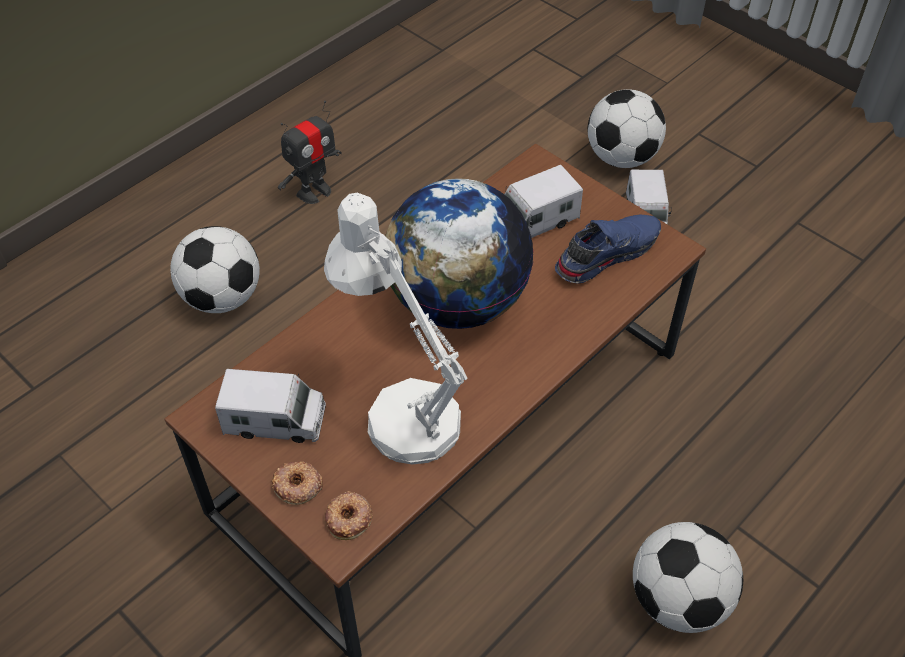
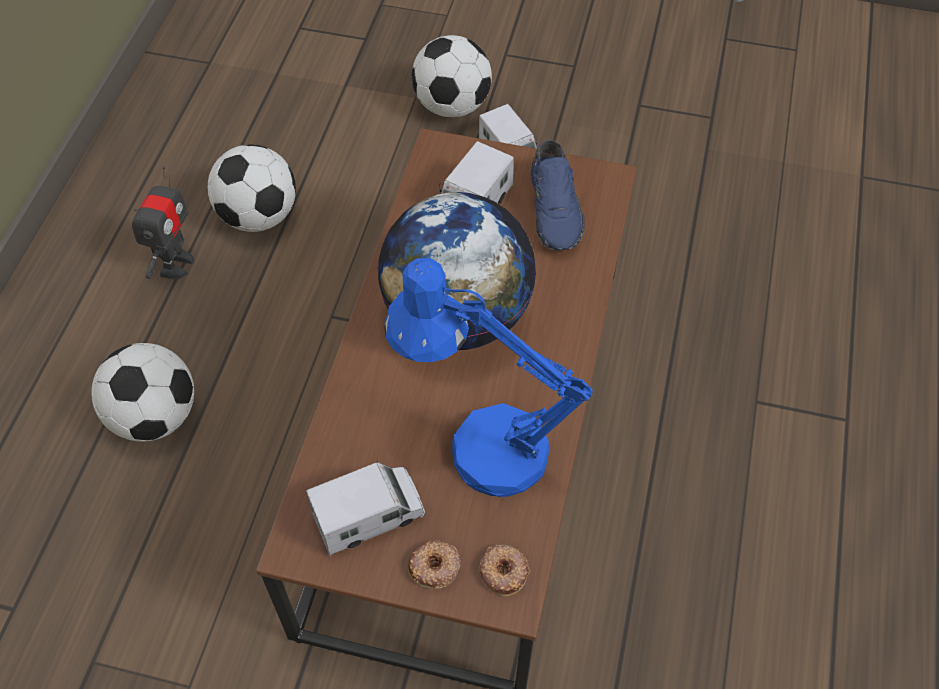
camera: 30 degrees left, 5 degrees up
white table lamp [324,193,467,464] -> blue table lamp [384,258,593,497]
blue shoe [555,215,661,283] -> blue shoe turned 150 degrees clockwise [530,140,585,250]
football [633,522,743,633] -> football moved to [208,144,296,232]

